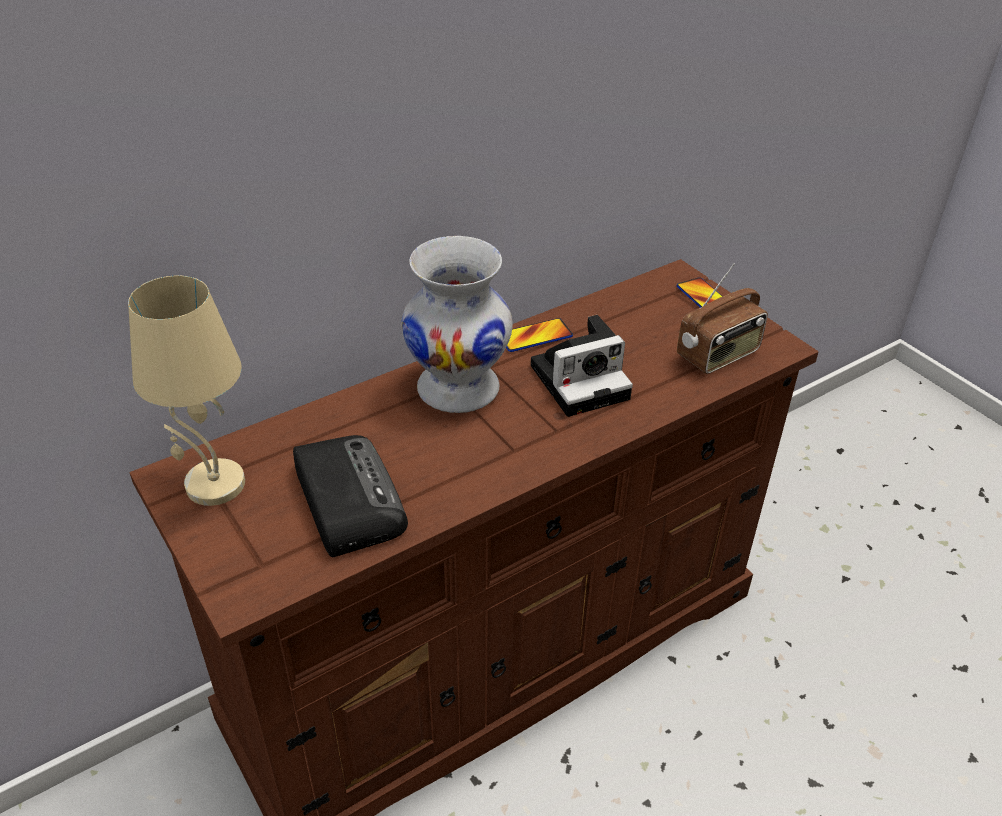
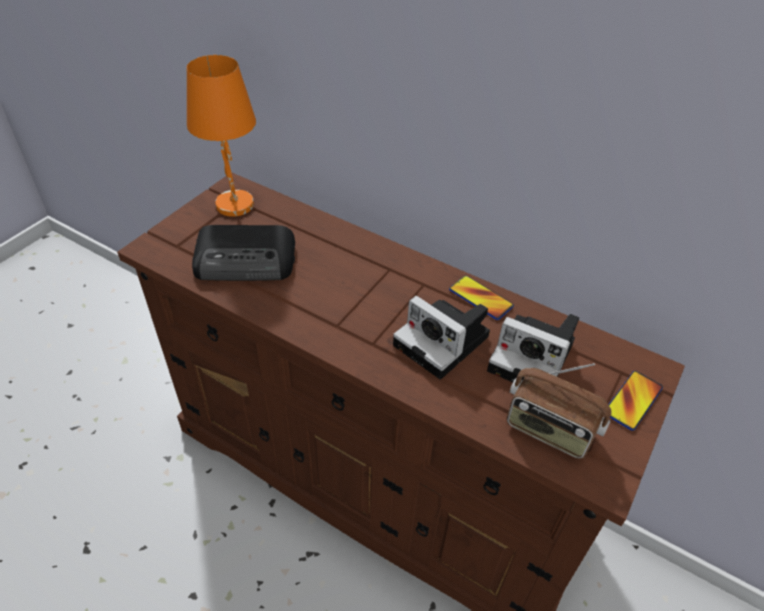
camera: 65 degrees right, 5 degrees up
beige table lamp [128,276,245,506] -> orange table lamp [187,55,256,217]
radio [293,435,408,558] -> radio turned 45 degrees clockwise [192,225,295,281]
white vase [401,236,513,413] -> none
none -> camera [487,314,579,382]

